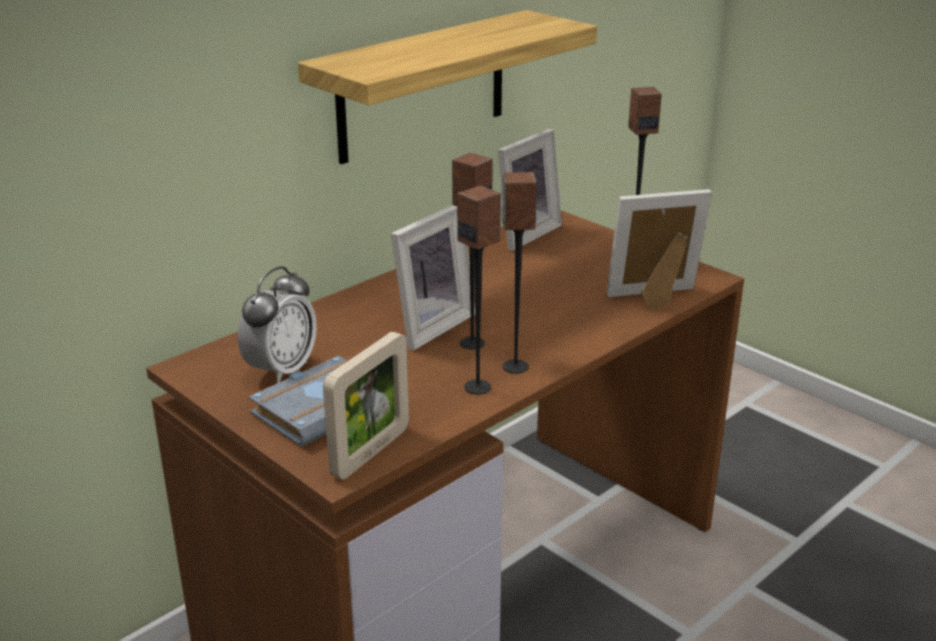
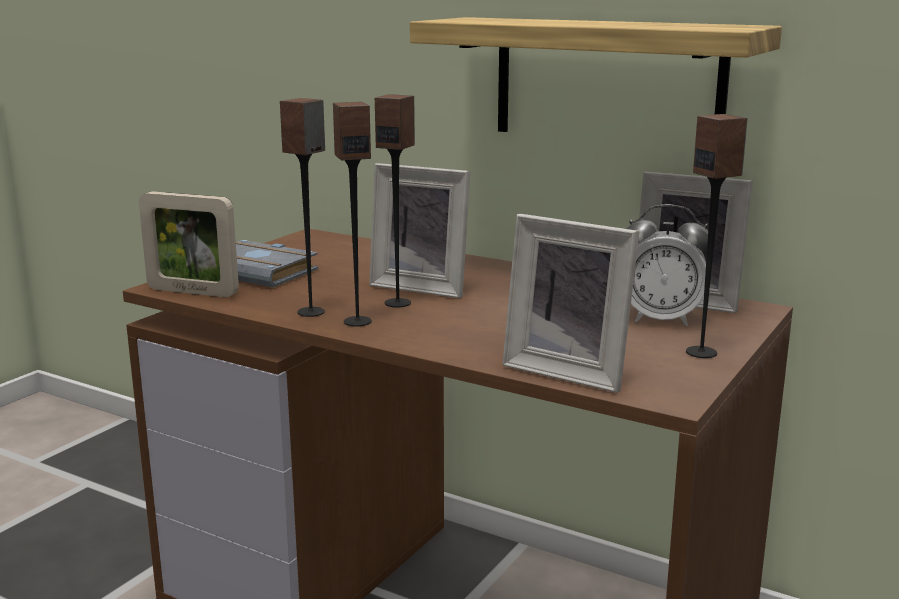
camera: 75 degrees right, 10 degrees down
alarm clock [238,266,317,383] -> alarm clock moved to [626,204,708,326]
picture frame [606,189,712,310] -> picture frame turned 150 degrees clockwise [503,214,640,393]

